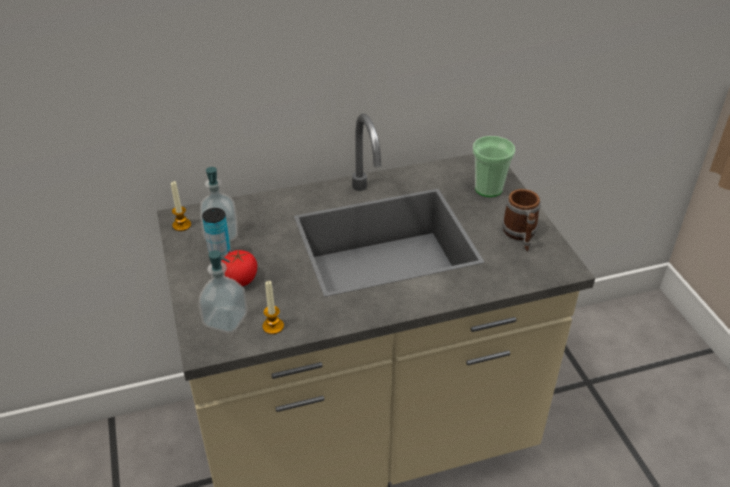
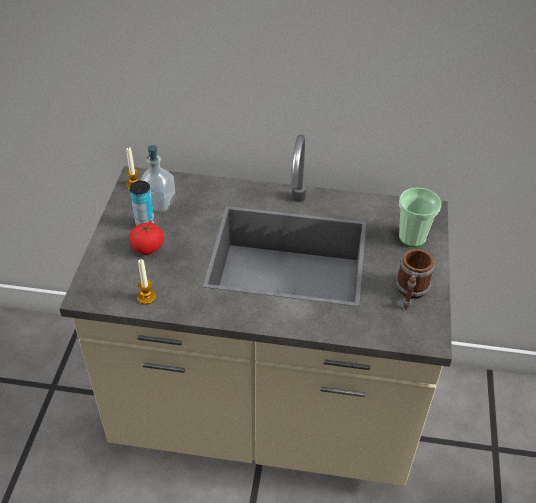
camera: 25 degrees right, 5 degrees up
soap dispenser [198,250,247,333] -> none

